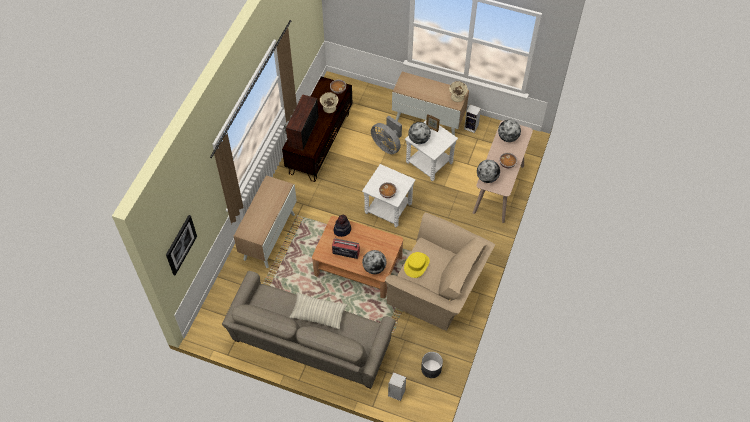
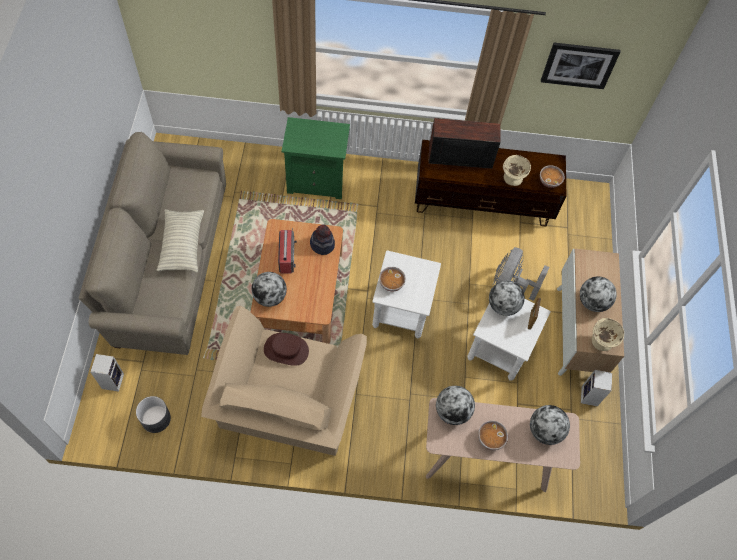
camera: 70 degrees right, 5 degrees up
picture [166,215,197,275] -> picture moved to [541,43,620,89]
cabinet [234,176,297,268] -> green nightstand [282,117,350,199]
yellow hat [404,252,430,278] -> brown hat [264,333,309,366]
none -> globe [580,277,617,312]

